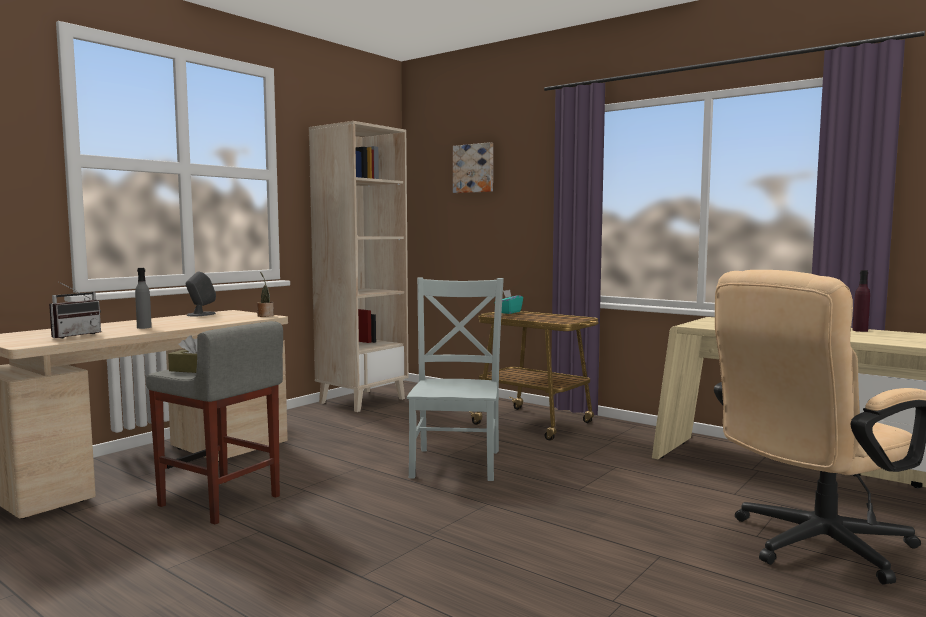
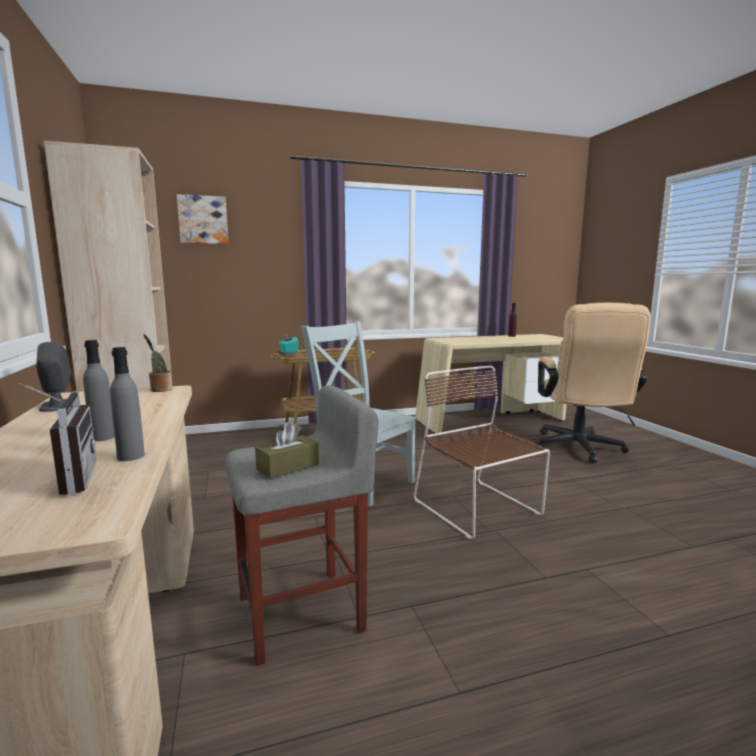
camera: 55 degrees left, 5 degrees up
none -> grey bottle [110,347,145,461]
none -> brown chair [414,366,550,539]

